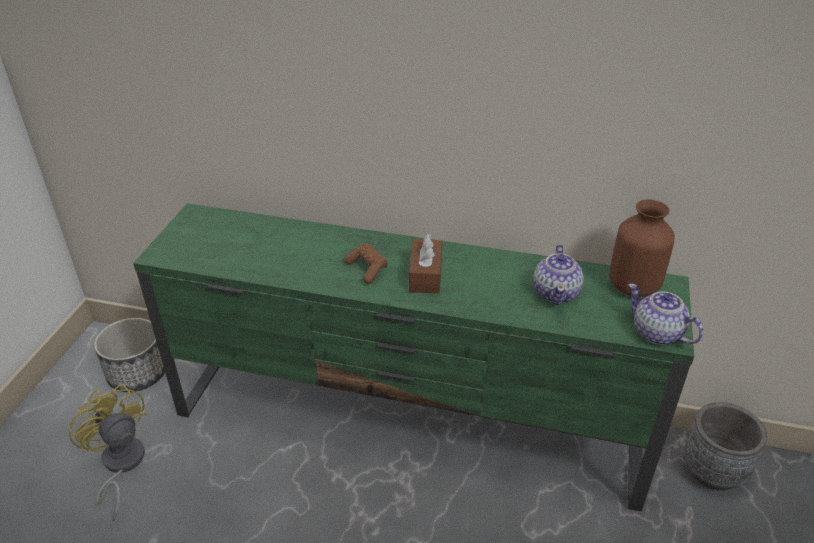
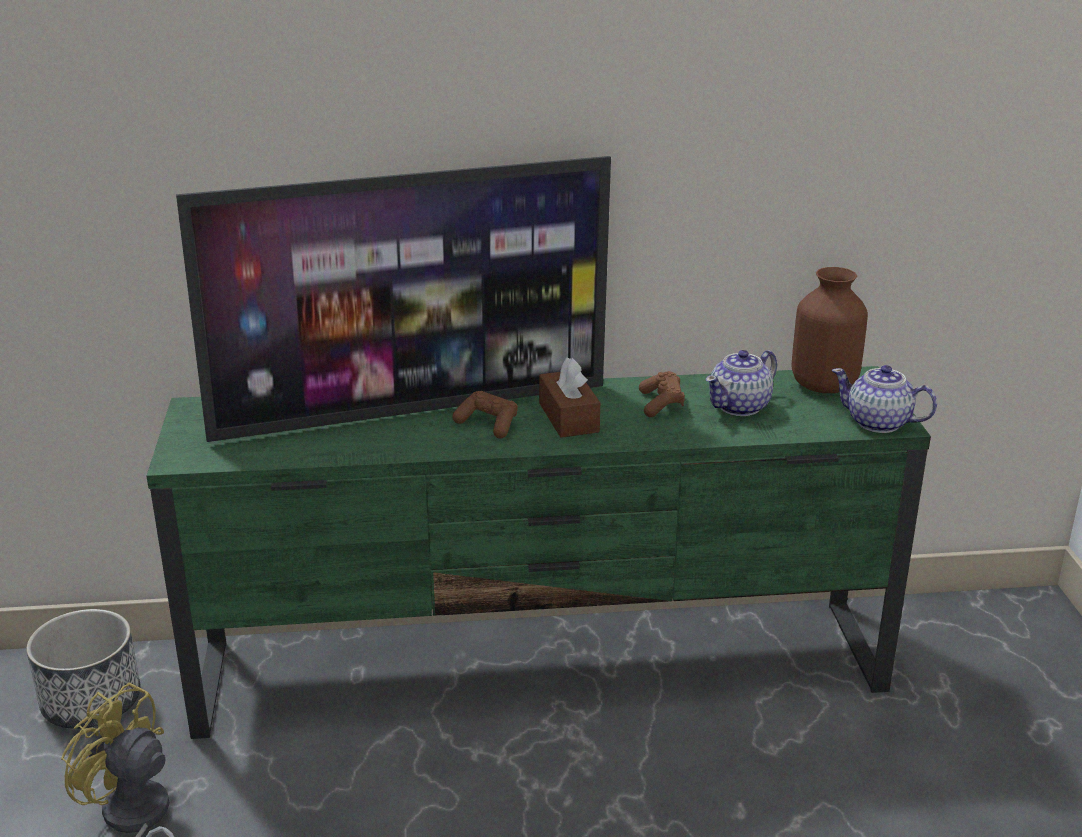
camera: 20 degrees left, 10 degrees down
teapot [533,244,584,305] -> teapot turned 60 degrees clockwise [706,350,777,416]
grey planter [684,402,767,490] -> none
none -> television [176,156,611,442]
none -> brown game controller [639,371,685,417]

